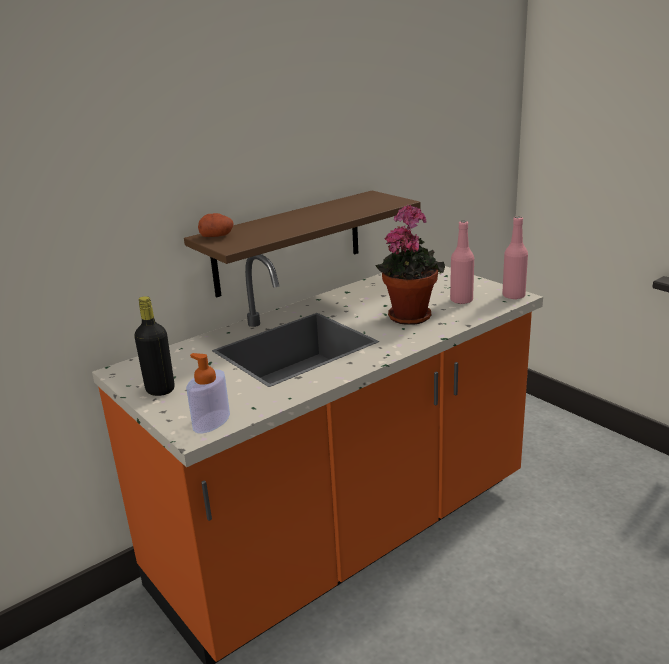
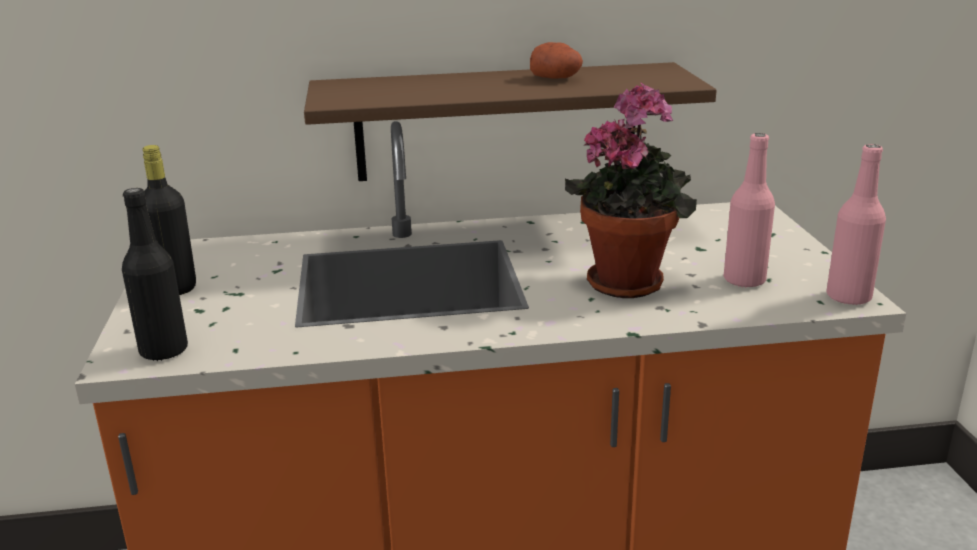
camera: 30 degrees right, 0 degrees up
soap dispenser [186,353,230,433] -> black bottle [122,188,188,361]
potato [198,213,234,237] -> potato moved to [530,42,583,79]

